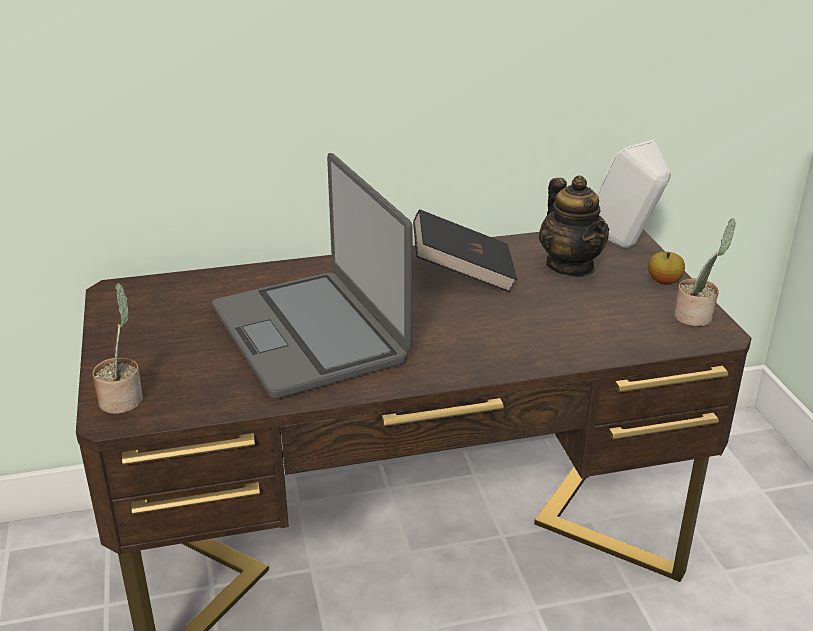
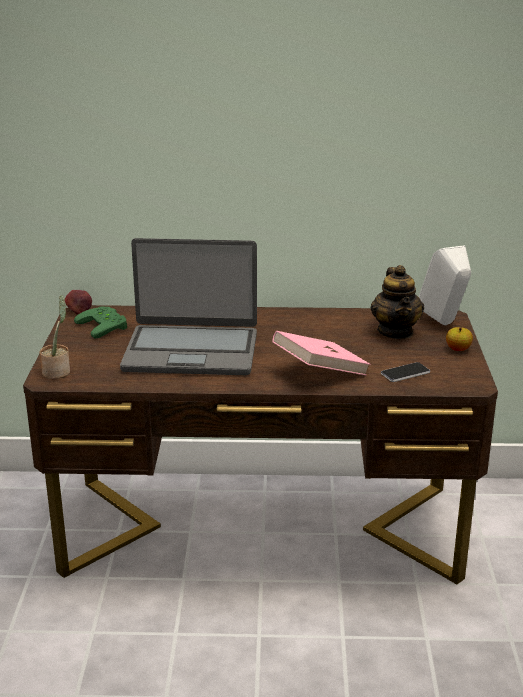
camera: 15 degrees right, 5 degrees down
laptop [212,153,413,399] -> laptop turned 75 degrees counterclockwise [120,238,257,375]
black book [413,209,517,292] -> none
potted plant [674,218,736,327] -> none
none -> apple [65,290,92,315]
none -> green game controller [74,307,127,338]
none -> pink book [272,331,371,375]
none -> phone [381,362,430,382]

